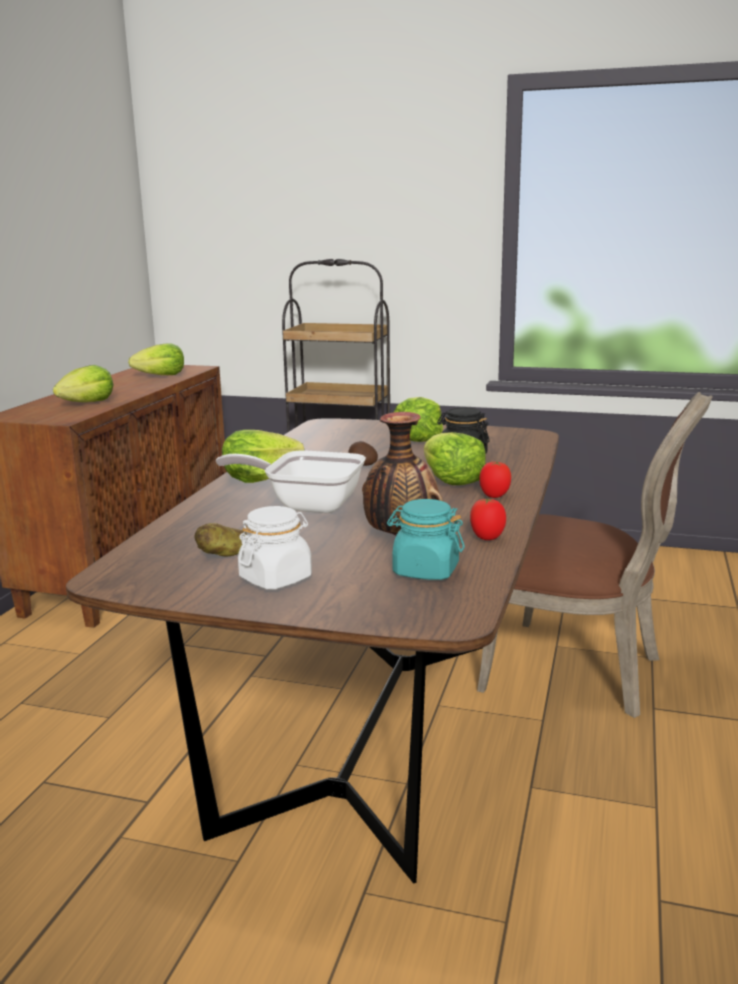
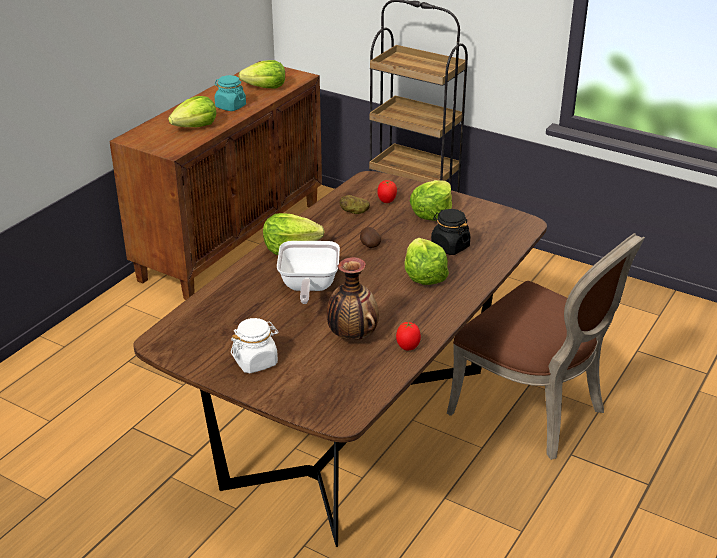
camera: 15 degrees right, 15 degrees up
potato [194,523,248,556] -> potato moved to [340,195,370,214]
frying pan [216,451,366,513] -> frying pan turned 120 degrees counterclockwise [277,241,340,304]
turquoise jar [387,499,465,580] -> turquoise jar moved to [215,75,246,111]
tomato [479,462,511,498] -> tomato moved to [377,180,397,203]

